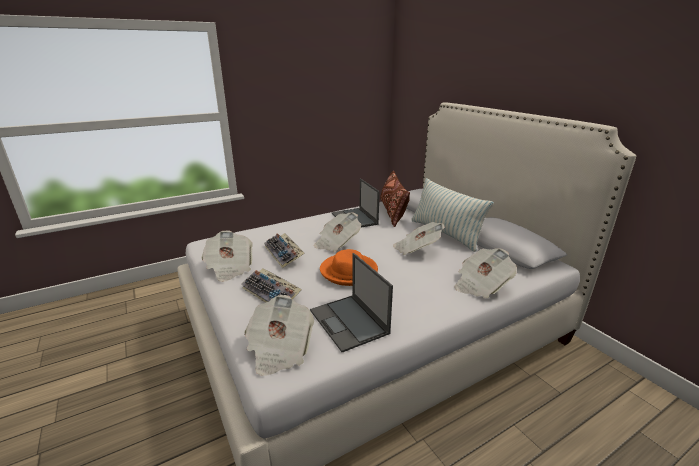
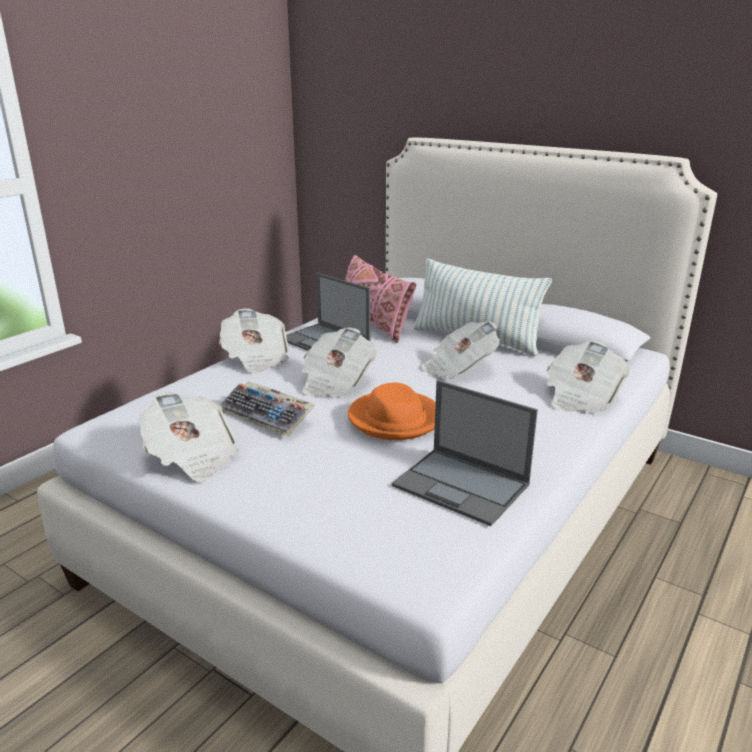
camera: 25 degrees left, 0 degrees up
keyboard [242,268,302,303] -> none
newspaper [244,295,314,376] -> newspaper moved to [219,308,289,374]
brown pillow [380,171,410,227] -> pink pillow [345,255,417,343]

